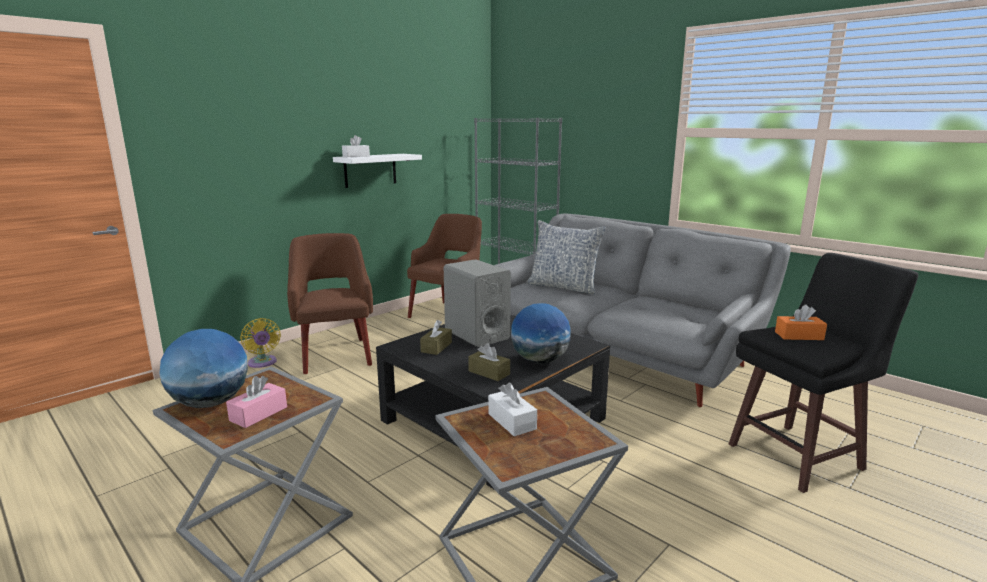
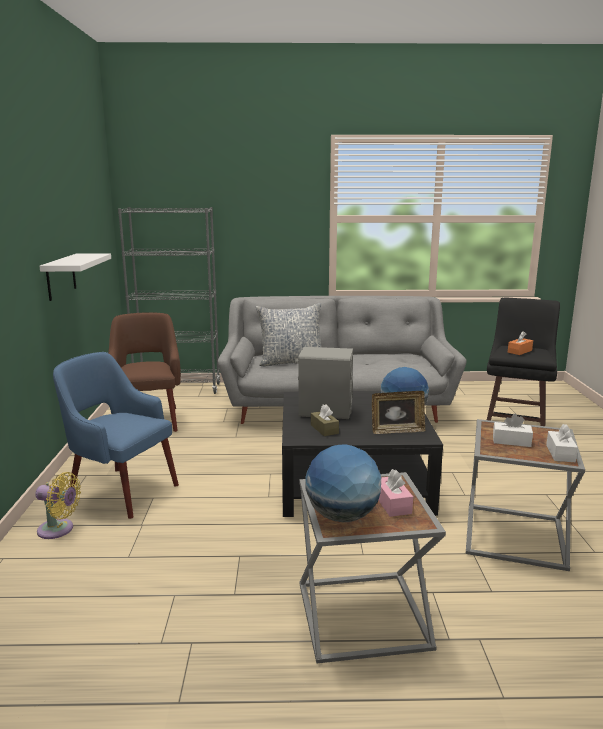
camera: 45 degrees left, 0 degrees up
brown armchair [287,233,373,374] -> blue armchair [53,352,179,519]
white tissue box [342,135,370,157] -> white tissue box moved to [546,424,578,462]
brown tissue box [468,343,510,381] -> picture frame [372,391,425,434]

